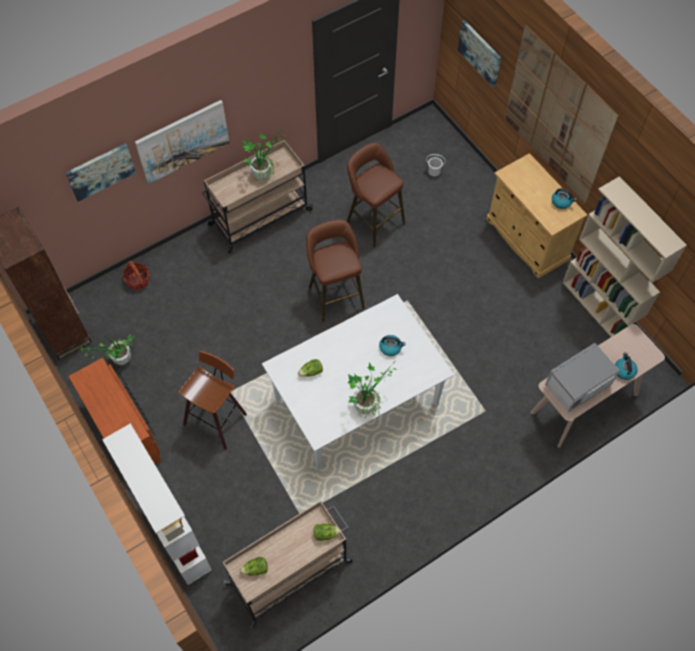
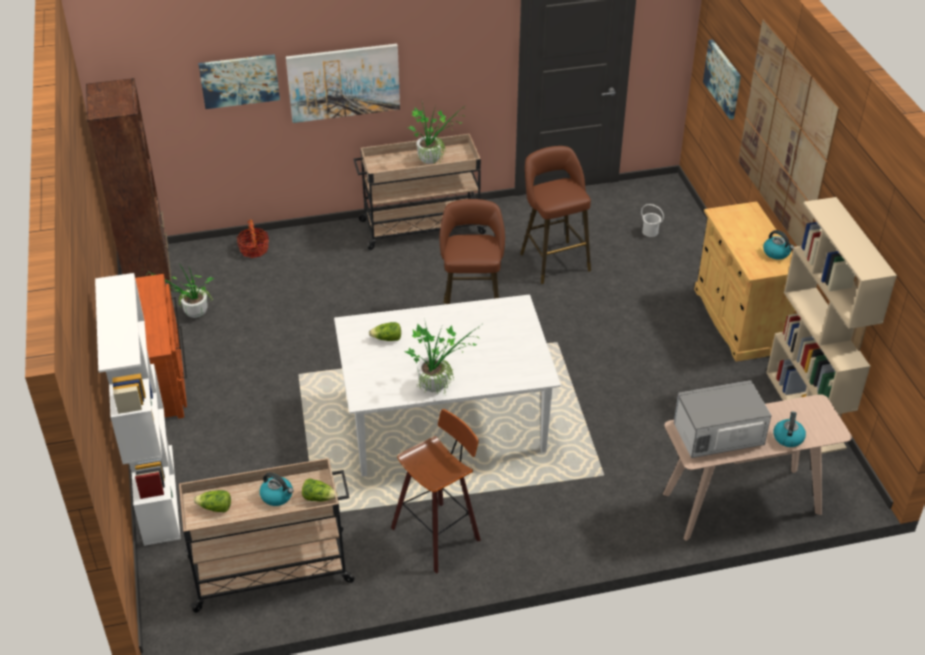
camera: 20 degrees right, 20 degrees down
stool [179,351,247,450] -> stool moved to [391,409,481,574]
kettle [379,335,406,356] -> kettle moved to [260,472,293,506]

